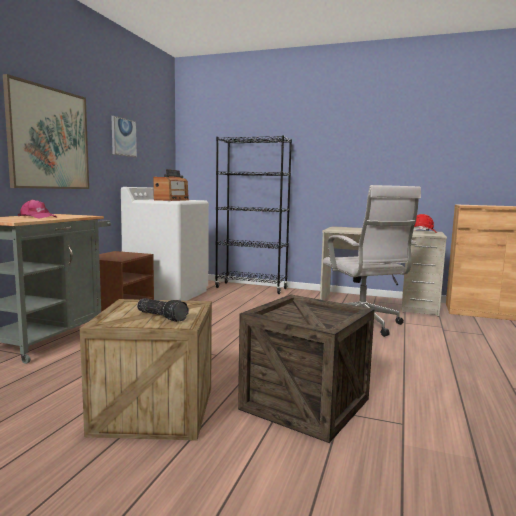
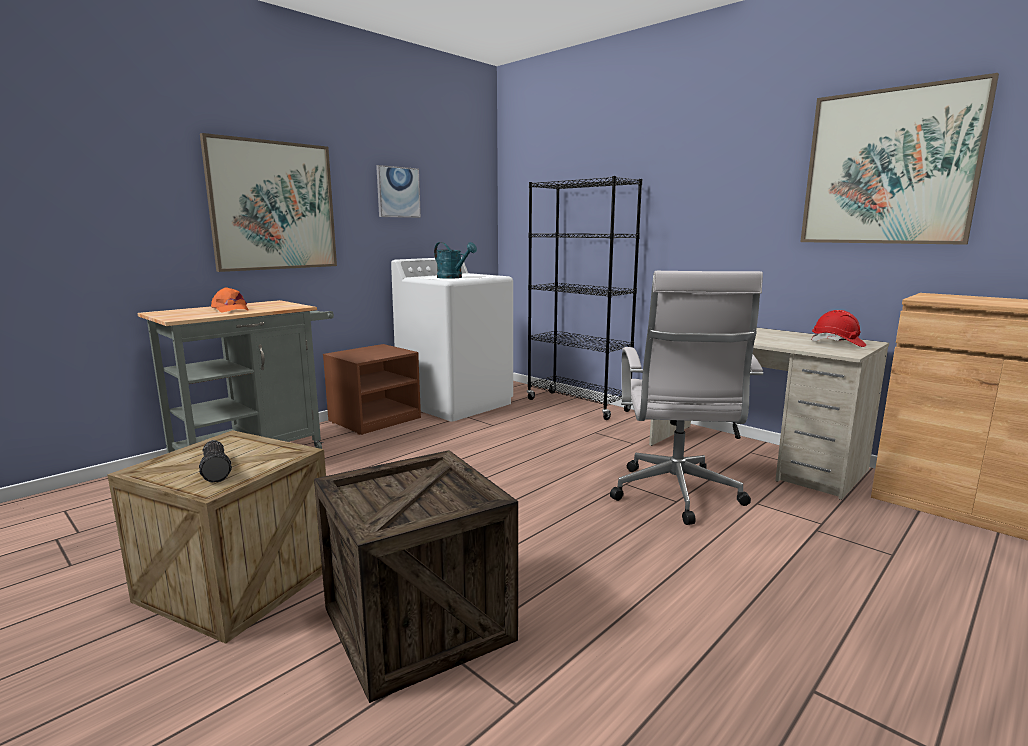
camera: 25 degrees right, 5 degrees up
pink cap [18,199,57,219] -> orange cap [211,287,249,313]
radio [153,169,189,201] -> turquoise watering can [434,242,477,279]
none -> picture [800,73,999,245]

